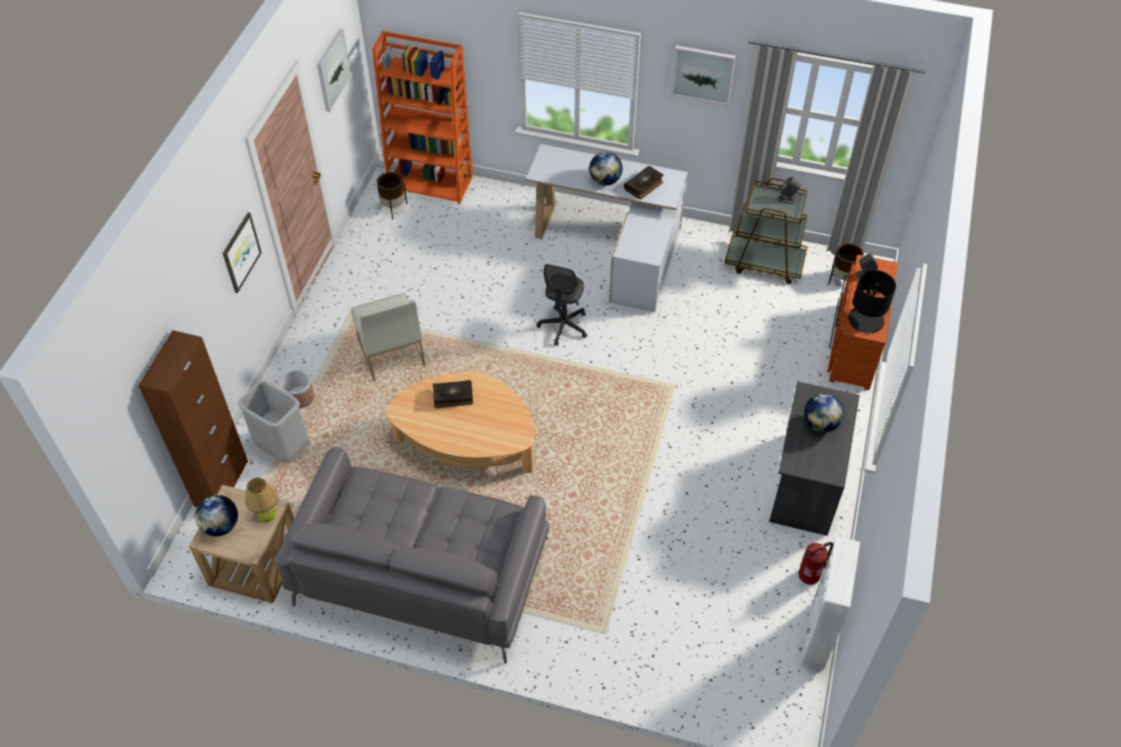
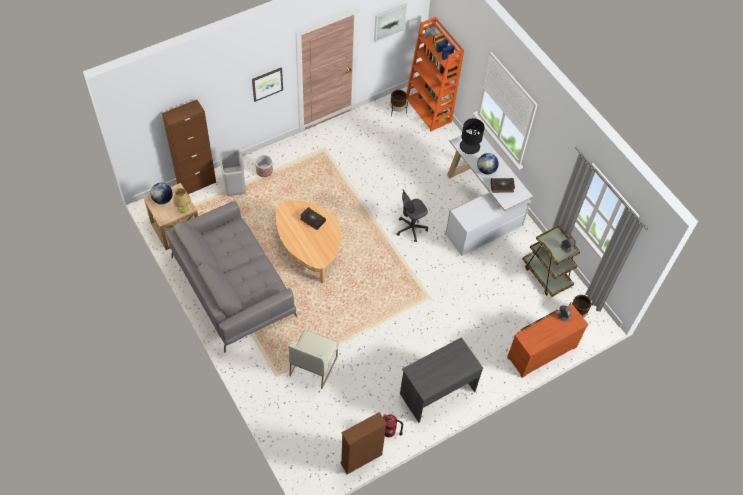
camera: 40 degrees right, 5 degrees up
white chair [351,293,426,381] -> white chair moved to [288,329,339,389]
picture [671,45,735,106] -> none
white bookcase [800,536,860,671] -> brown bookcase [340,412,387,474]
globe [804,393,844,432] -> none
black table lamp [848,270,896,333] -> black table lamp moved to [460,118,485,154]

